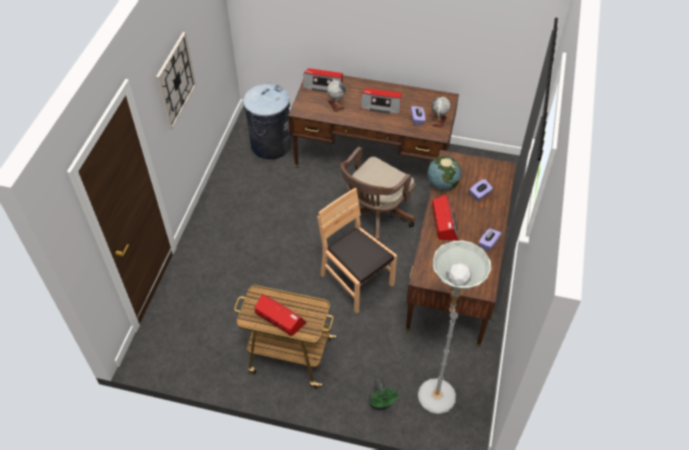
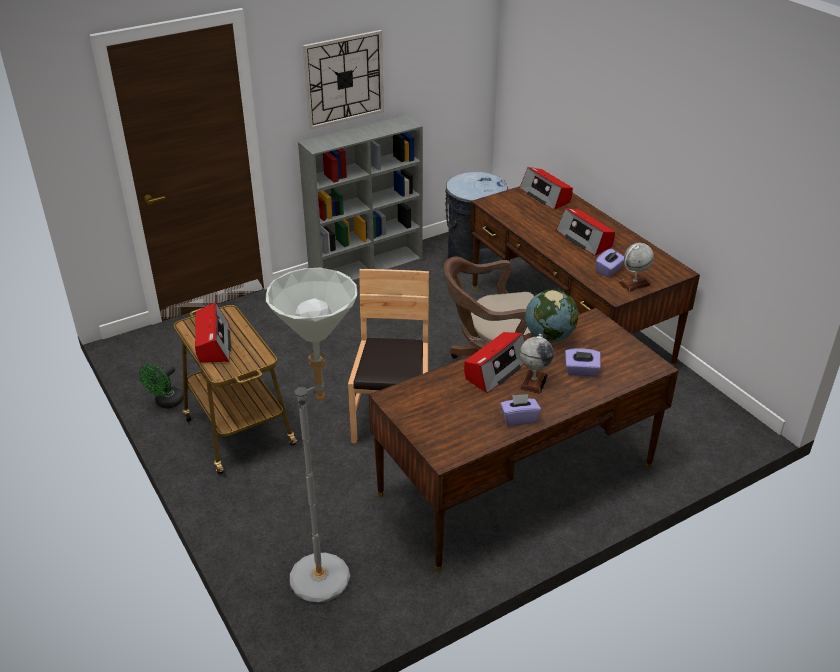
camera: 45 degrees right, 15 degrees down
globe [327,79,346,112] -> globe moved to [520,334,554,394]
green fan [369,379,398,410] -> green fan moved to [139,363,184,409]
none -> grey bookcase [298,115,423,281]

